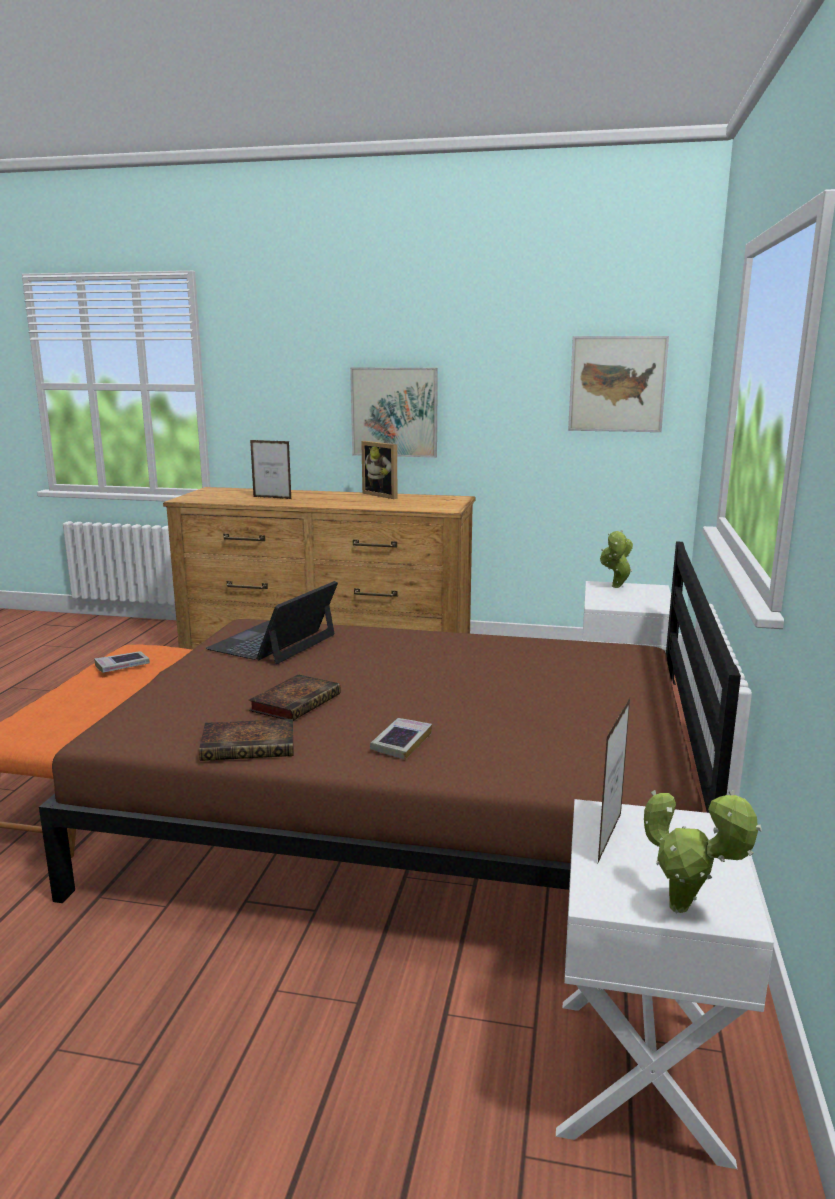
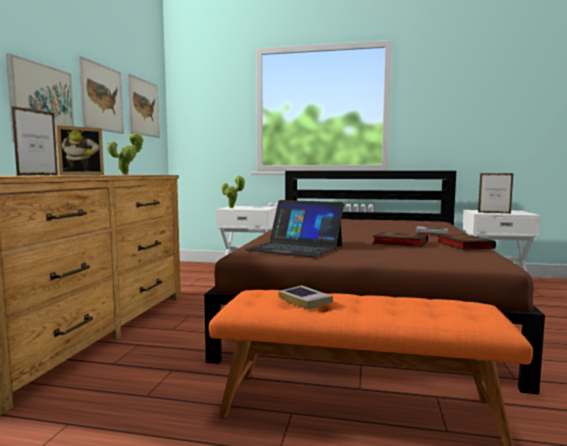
camera: 90 degrees left, 10 degrees down
potted plant [644,790,762,913] -> potted plant moved to [107,133,143,175]
none -> picture [79,56,124,134]

